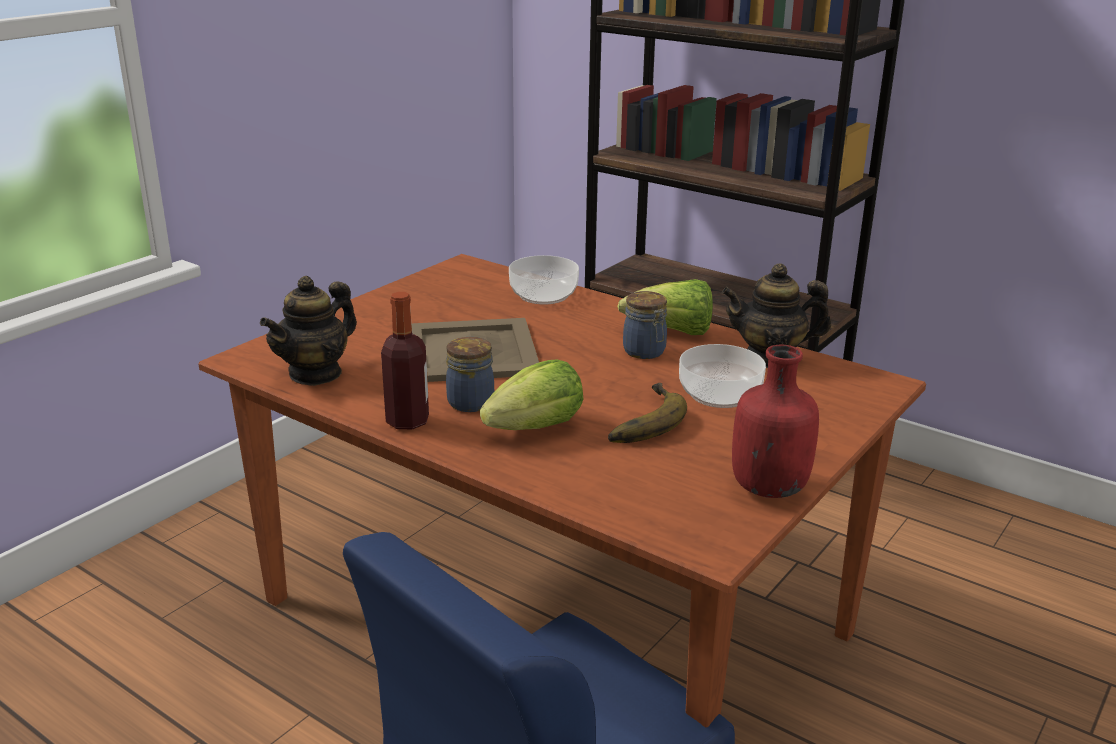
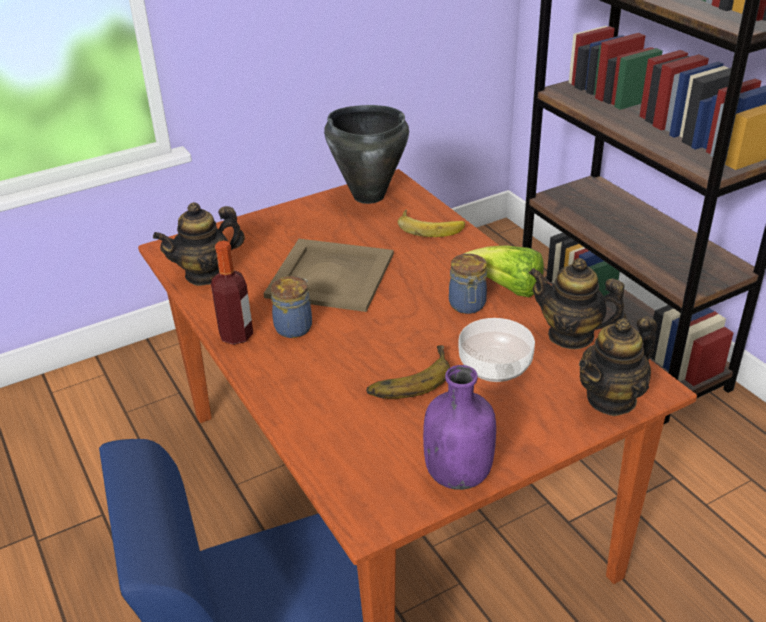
camera: 25 degrees right, 10 degrees up
lettuce [480,359,584,430] -> none
bowl [509,255,579,305] -> banana [398,209,465,237]
red bottle [732,345,819,498] -> purple bottle [423,365,496,490]
none -> black cooking pot [324,105,409,204]
none -> teapot [579,316,657,416]

